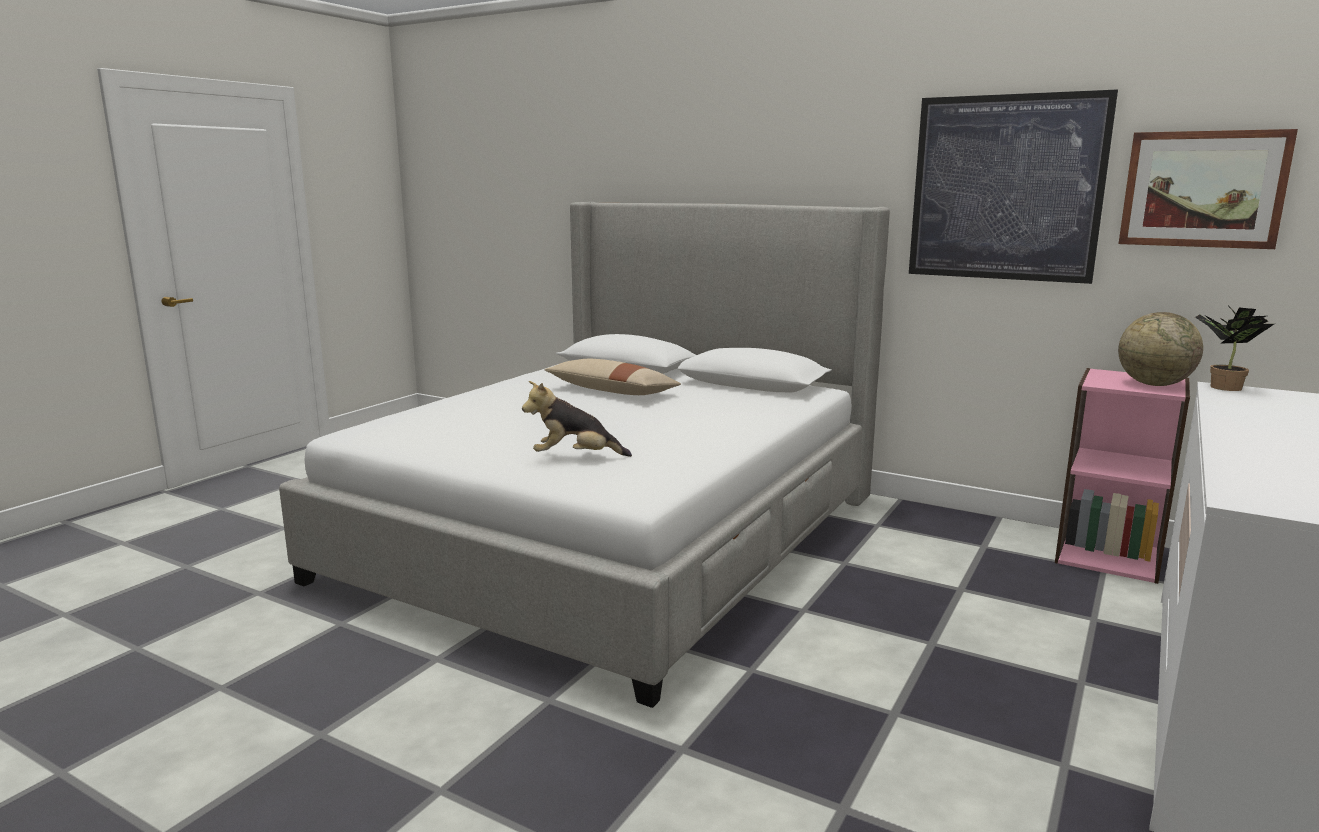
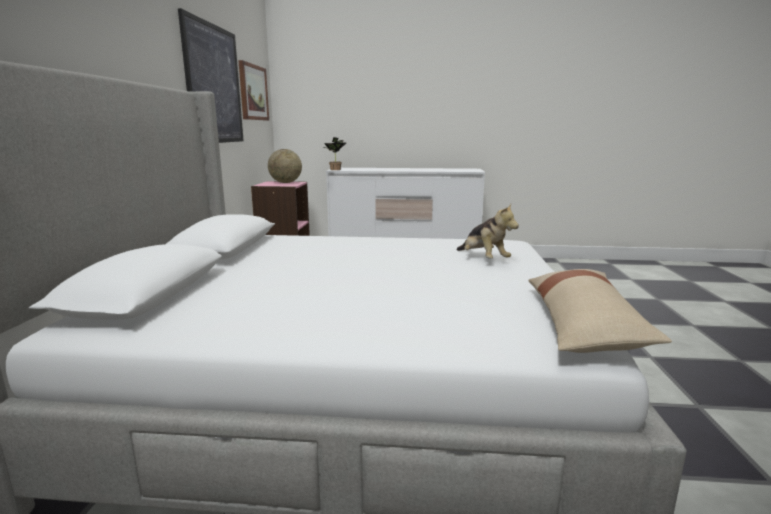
camera: 115 degrees left, 0 degrees up
beige pillow [544,359,681,395] -> beige pillow moved to [528,269,672,353]

